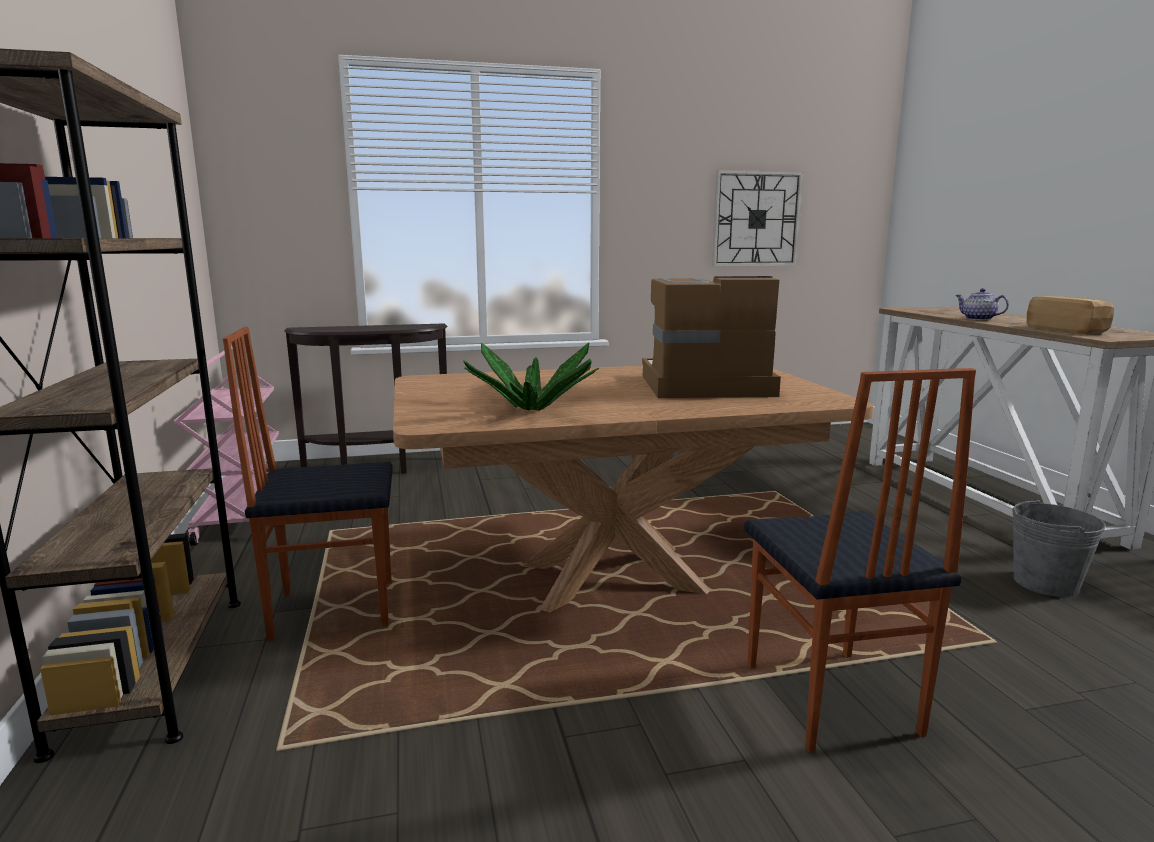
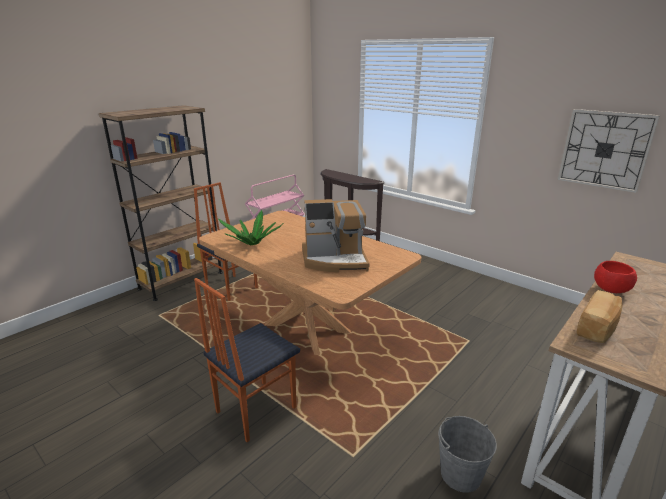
camera: 55 degrees right, 10 degrees up
coffee machine [642,276,781,398] -> coffee machine turned 120 degrees clockwise [302,199,370,272]
teapot [955,288,1009,320] -> red bowl [594,261,637,293]

